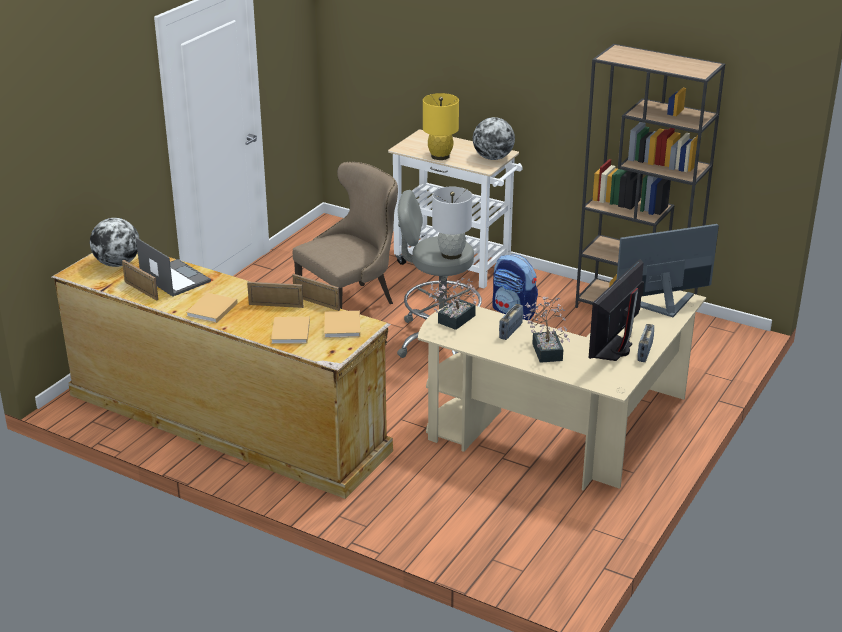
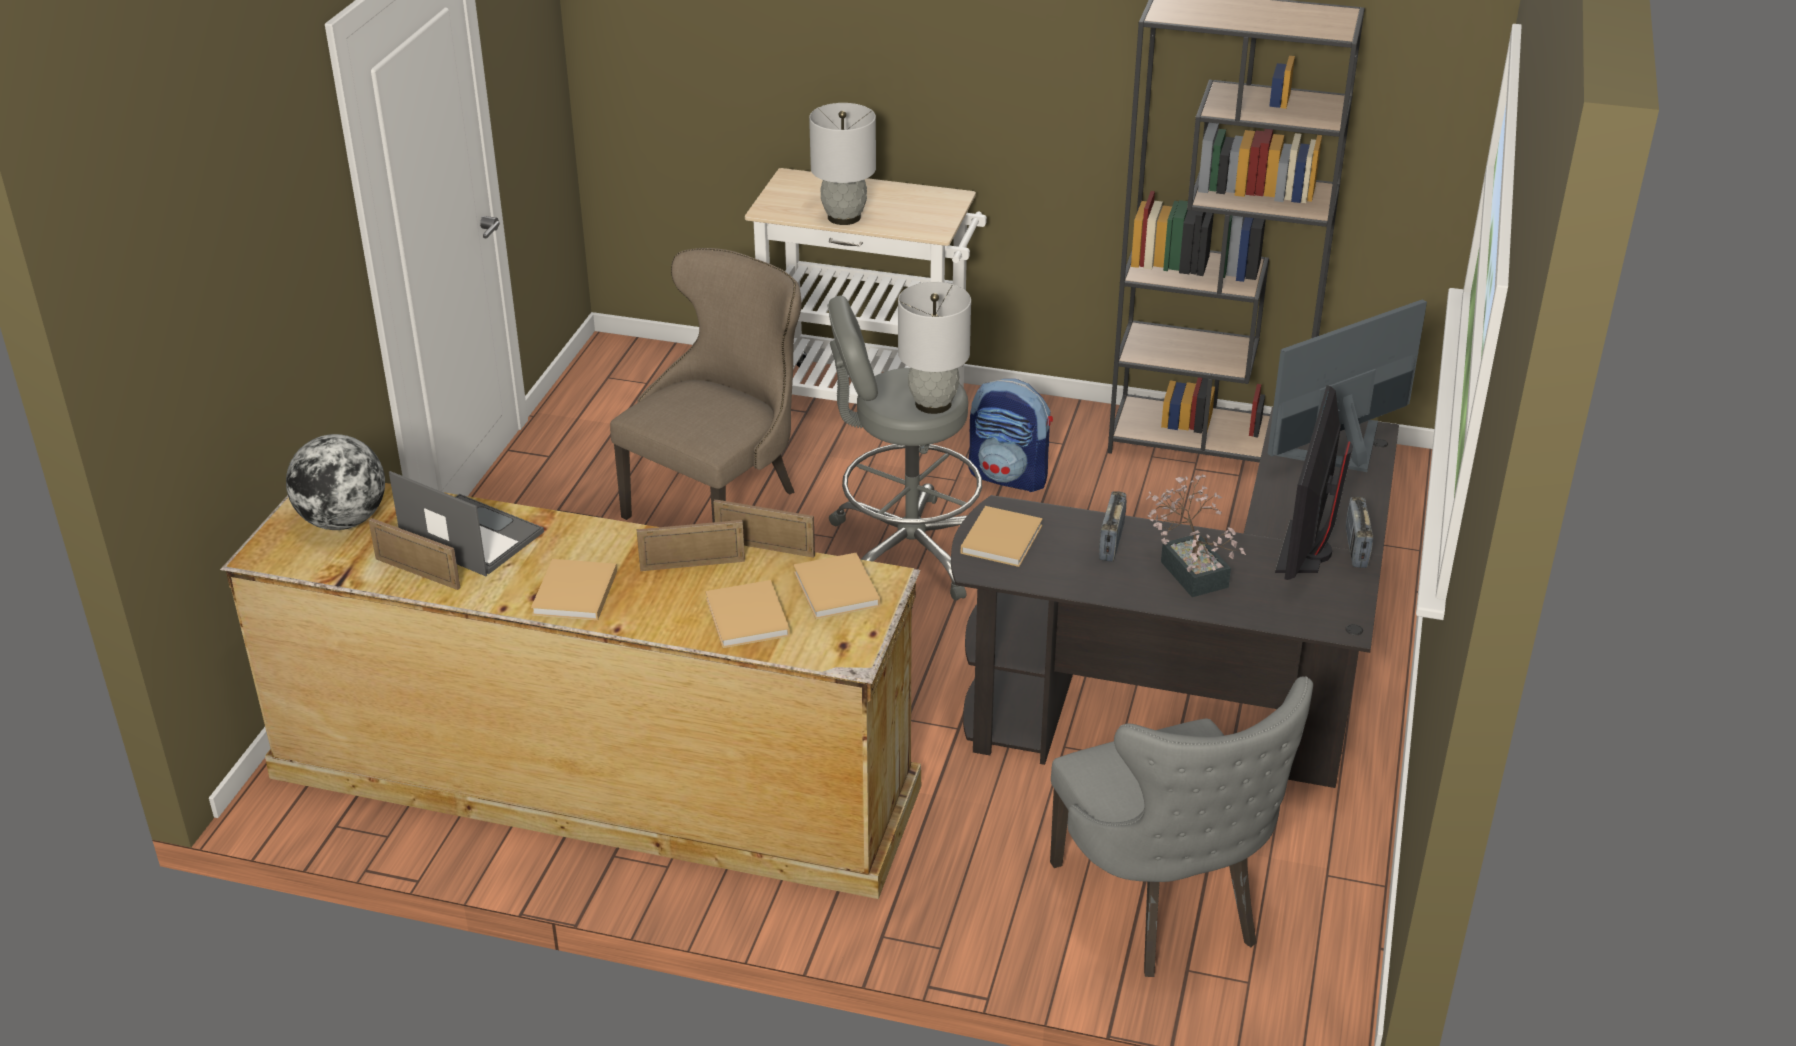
camera: 15 degrees left, 5 degrees up
beige desk [418,291,706,491] -> black desk [951,407,1399,788]
yellow table lamp [423,93,459,160] -> white table lamp [809,103,876,225]
potted plant [429,278,477,330] -> beige book [961,506,1043,567]
globe [473,117,515,160] -> none
none -> grey chair [1050,676,1313,977]

